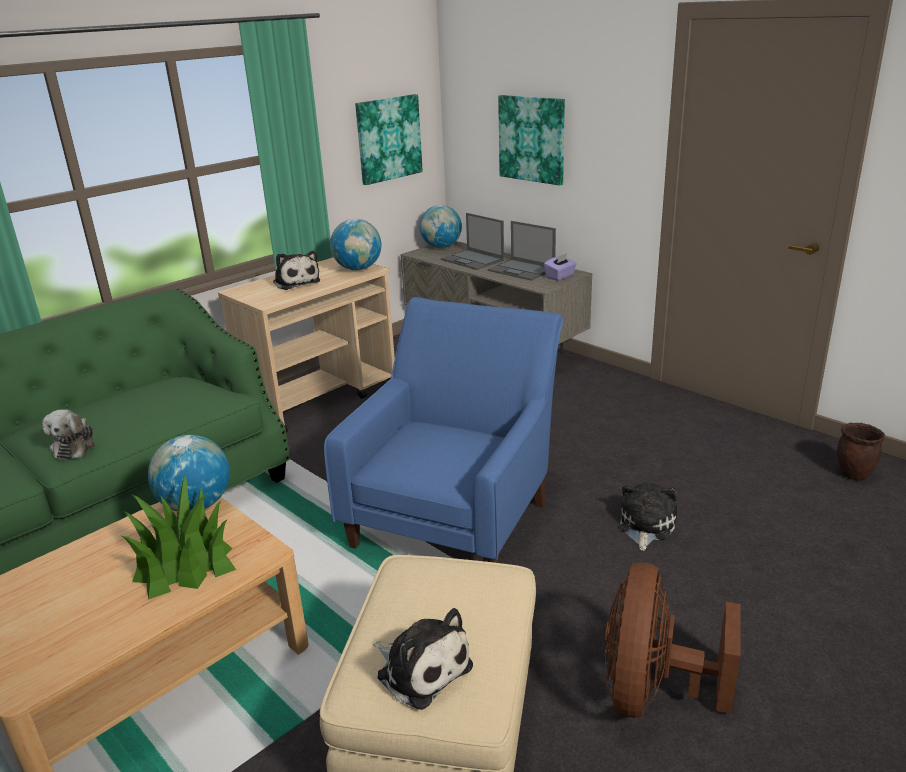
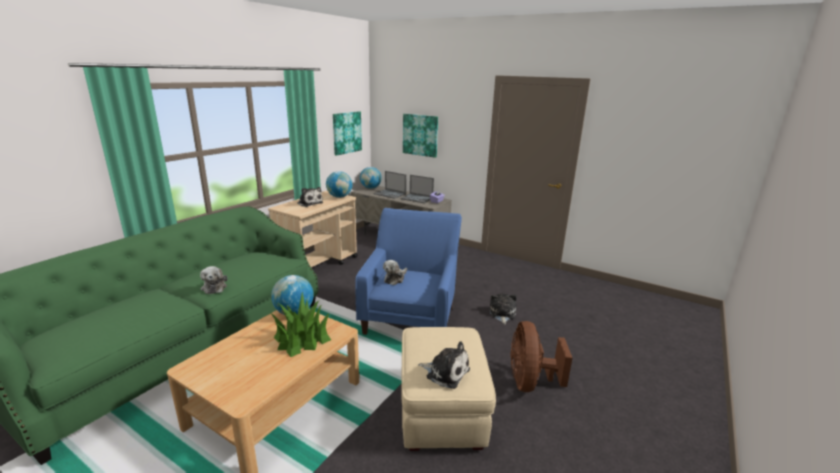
camera: 15 degrees left, 5 degrees down
brown planter [837,423,885,480] -> none
none -> plush toy [383,260,407,285]

